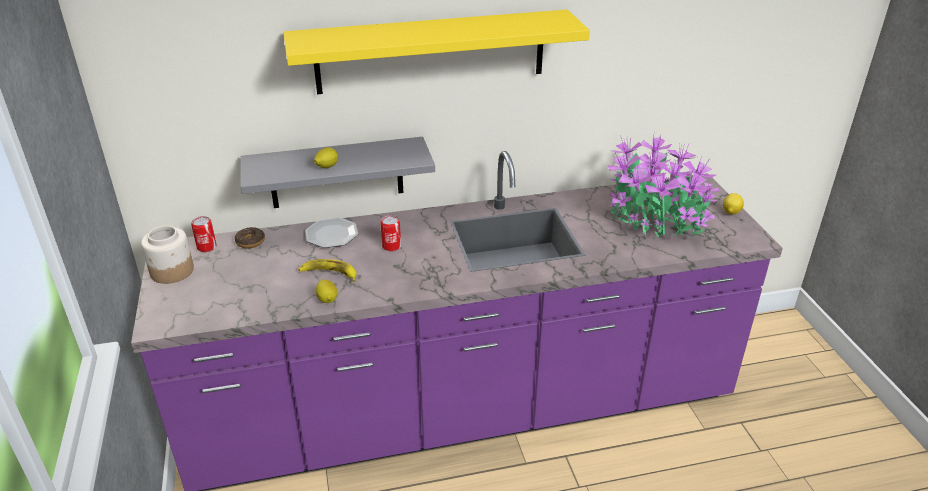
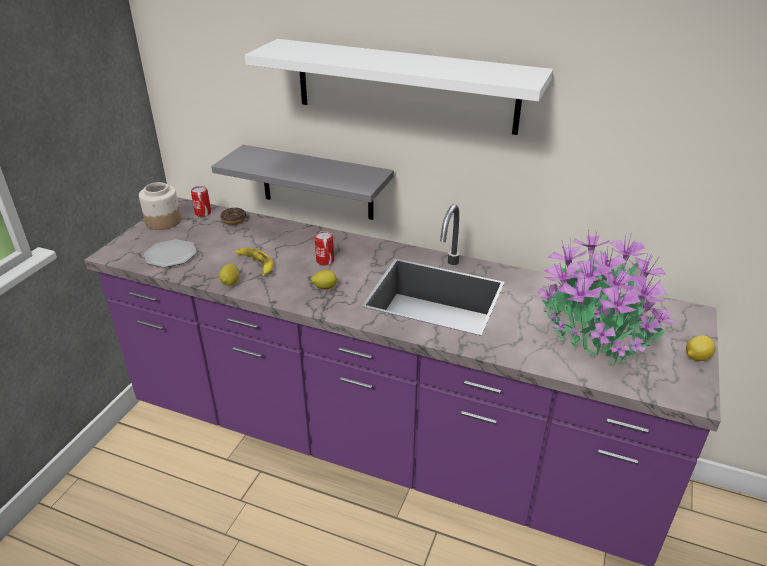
camera: 35 degrees right, 0 degrees up
yellow shelf [283,10,590,94] -> white shelf [245,39,553,135]
plate [305,218,358,248] -> plate moved to [144,239,197,268]
lemon [314,147,338,168] -> lemon moved to [311,270,338,289]

